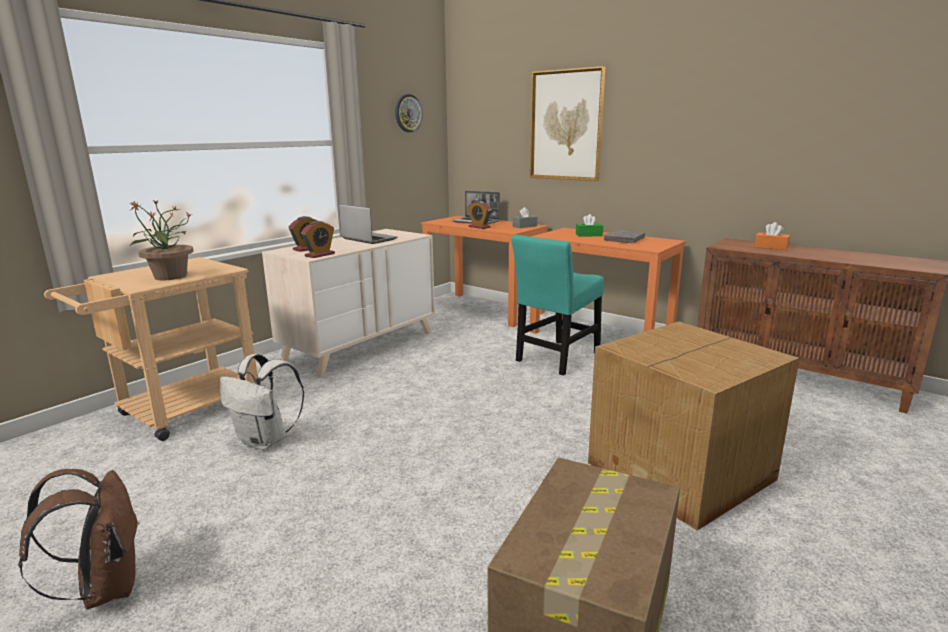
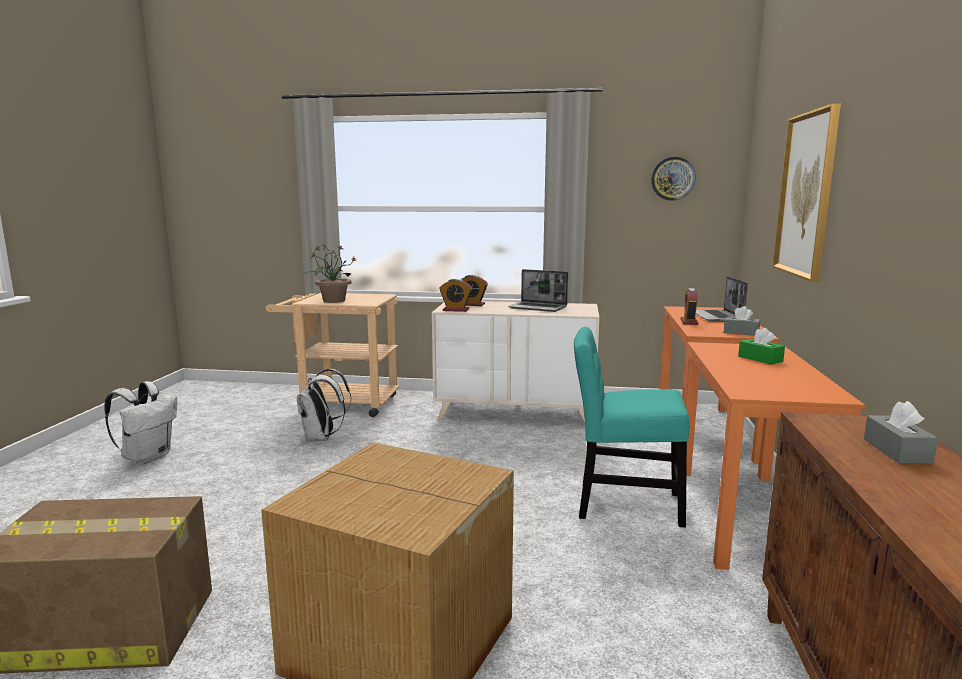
camera: 60 degrees right, 5 degrees down
brown backpack [18,469,140,609] -> white backpack [104,381,177,464]
laptop [339,204,398,244] -> laptop turned 105 degrees clockwise [508,269,568,312]
grey book [604,230,645,243] -> none
orange tissue box [754,222,790,250] -> grey tissue box [864,401,938,464]

